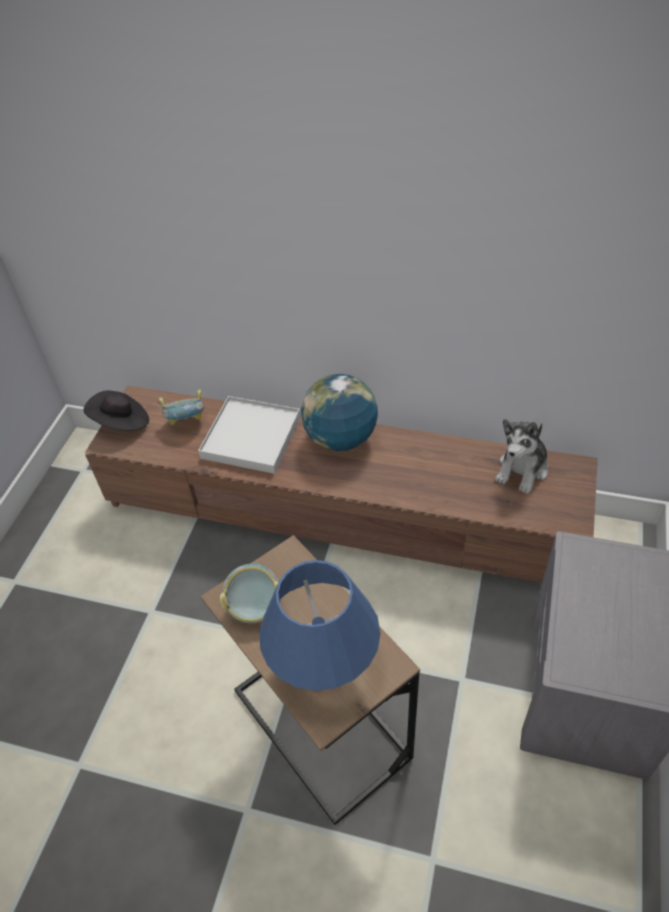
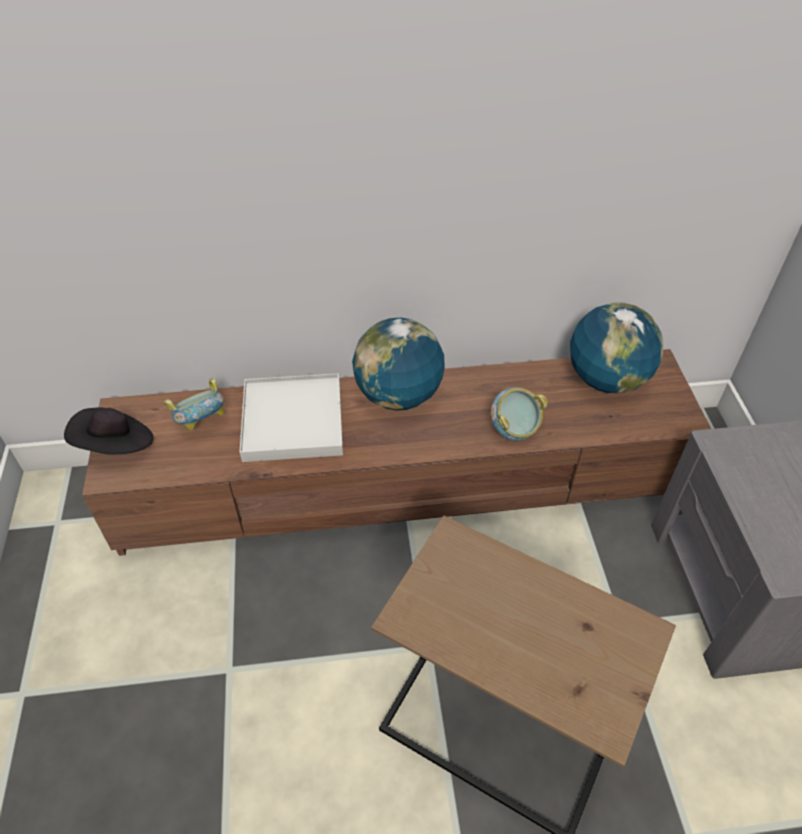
camera: 25 degrees left, 0 degrees up
bowl [220,564,281,623] -> bowl moved to [490,387,548,441]
blue table lamp [259,560,381,691] -> none
plush toy [495,419,548,494] -> globe [570,302,663,393]

